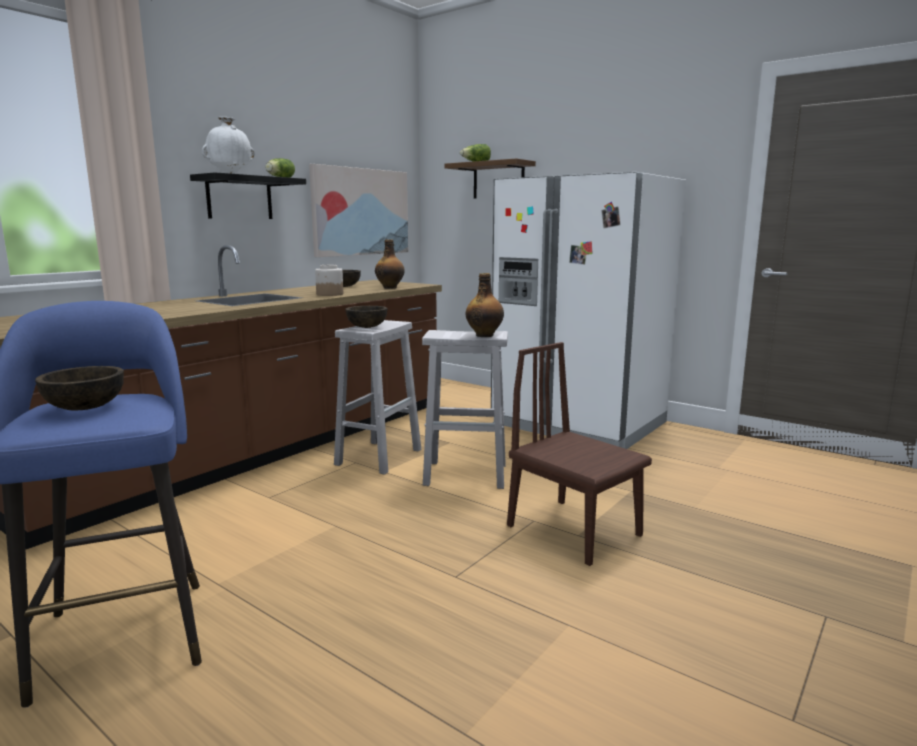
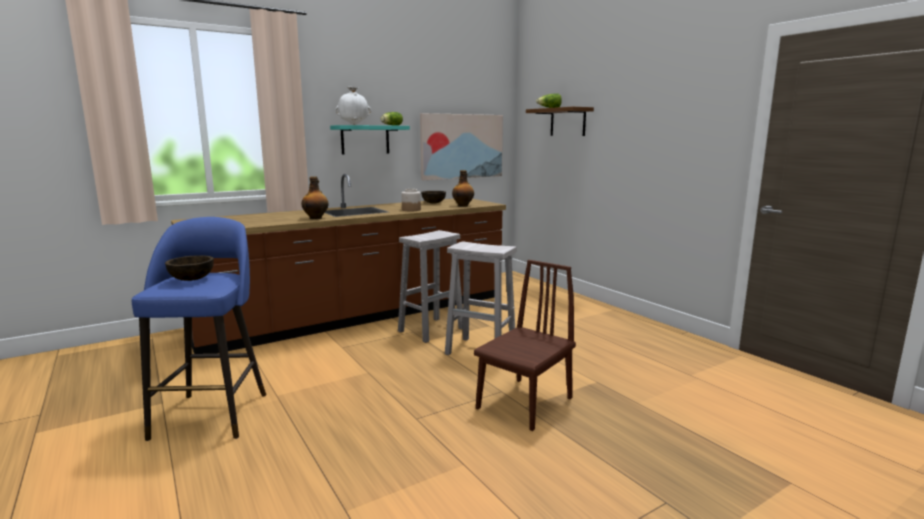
camera: 20 degrees right, 0 degrees up
black shelf [190,172,306,219] -> turquoise shelf [330,125,410,155]
brown bowl [345,306,387,328] -> none
bottle [465,273,504,337] -> bottle moved to [301,177,329,219]
white fridge [491,172,686,449] -> none
brown chair [507,342,652,566] -> brown chair turned 60 degrees clockwise [474,260,576,431]

